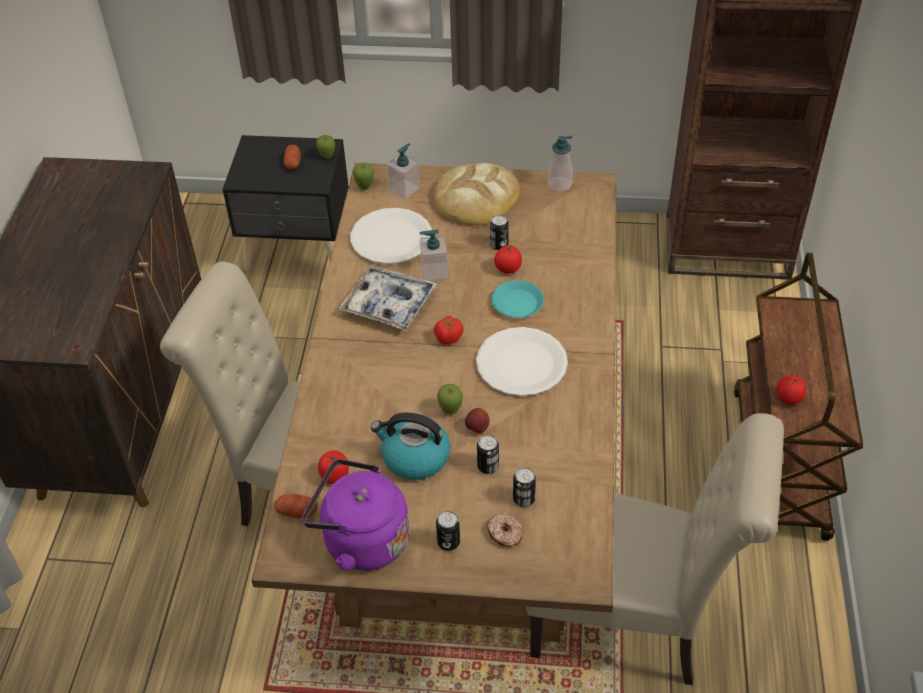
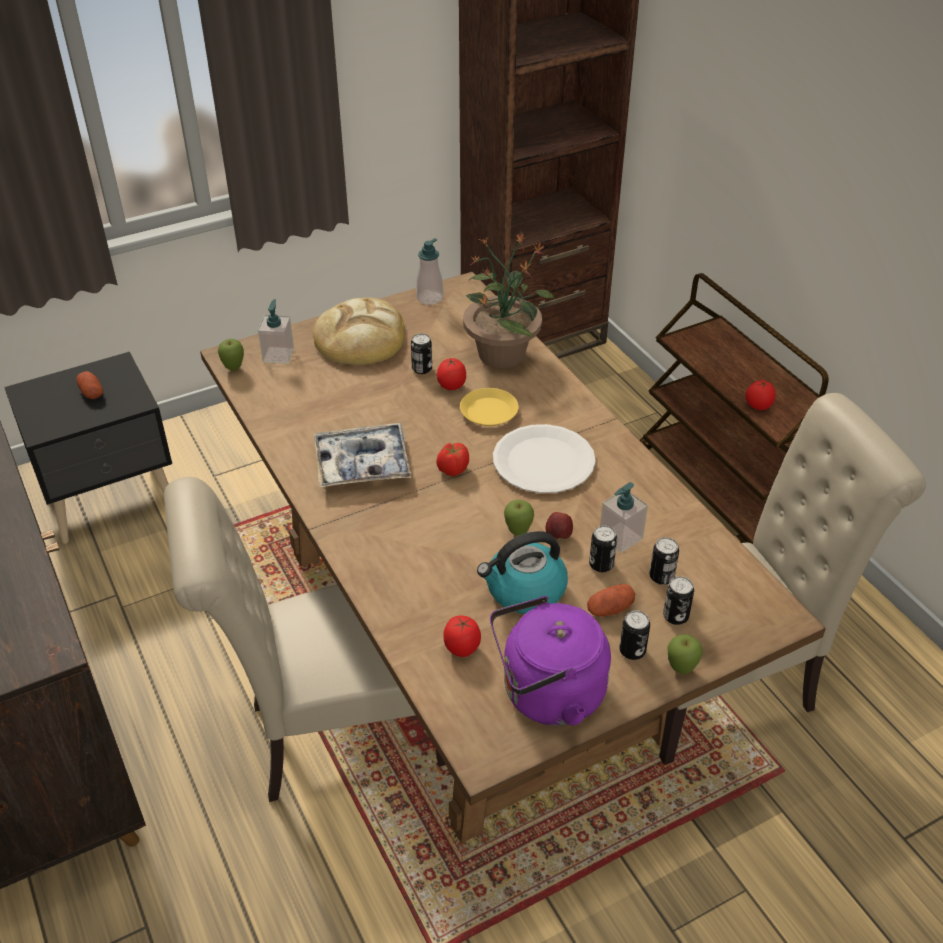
camera: 35 degrees left, 5 degrees down
potato [274,494,318,519] -> potato moved to [587,584,635,617]
apple [316,135,335,159] -> apple moved to [667,635,703,674]
white plate [350,208,432,264] -> none
soap dispenser [419,230,448,281] -> soap dispenser moved to [600,482,648,553]
donut [487,513,523,547] -> can [663,576,694,625]
turquoise plate [491,280,544,318] -> yellow plate [460,388,519,426]
none -> potted plant [463,232,555,368]

